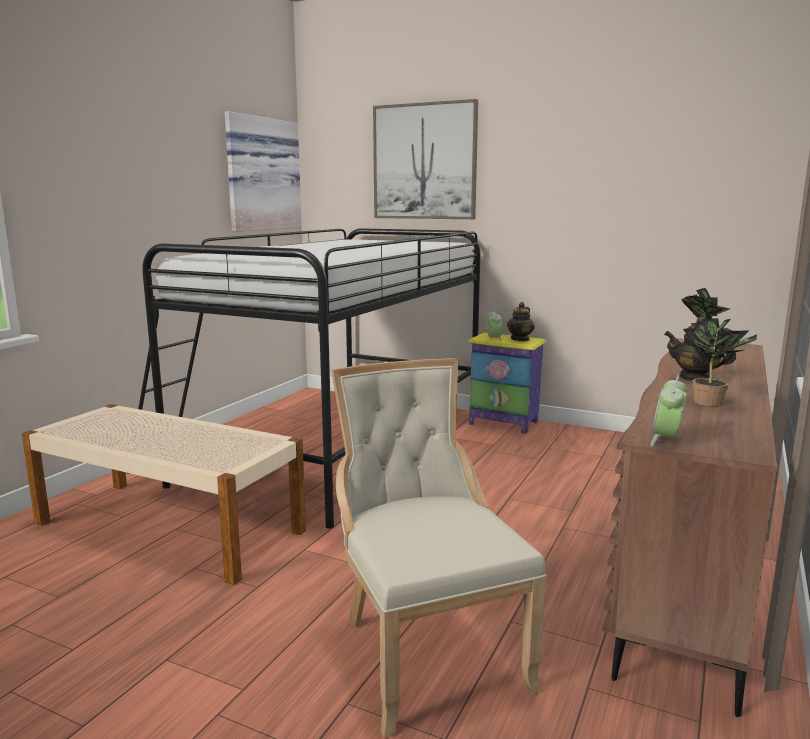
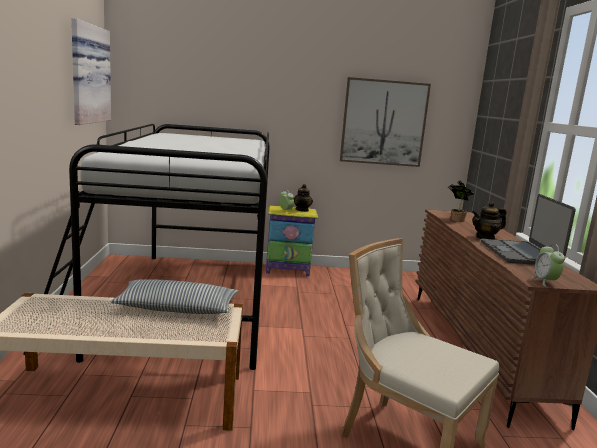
camera: 30 degrees left, 0 degrees up
picture [373,99,478,219] -> picture moved to [340,77,431,167]
potted plant [683,318,757,406] -> laptop [481,194,576,265]
none -> pillow [110,279,238,314]

